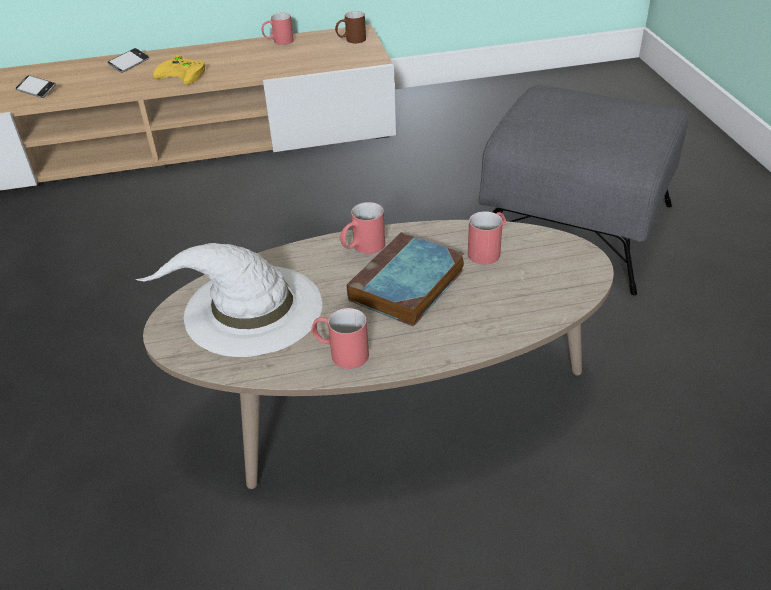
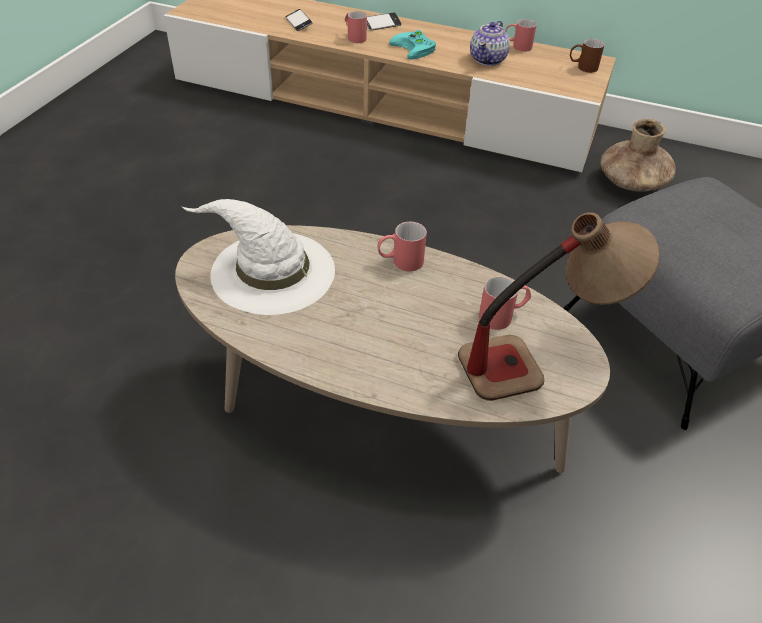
camera: 30 degrees right, 5 degrees up
yellow game controller [153,55,205,85] -> turquoise game controller [389,30,436,59]
red mug [311,308,369,369] -> red mug moved to [345,11,367,43]
book [347,232,464,327] -> none
none -> table lamp [458,212,660,401]
none -> teapot [470,21,510,66]
none -> brown vase [600,119,676,192]

